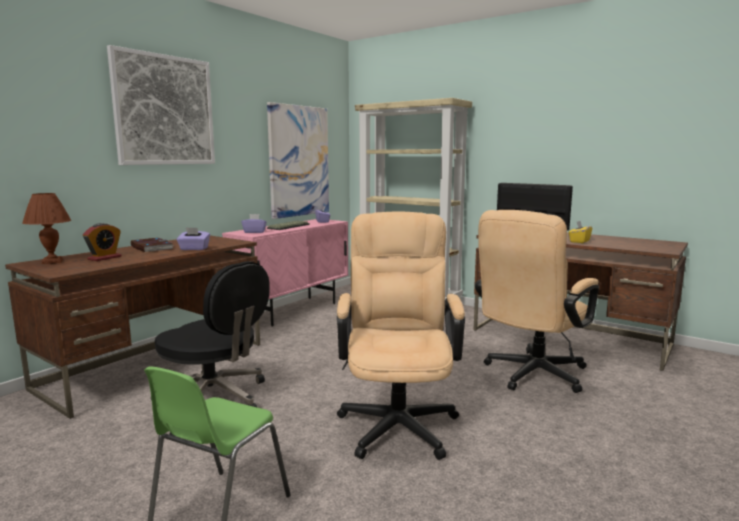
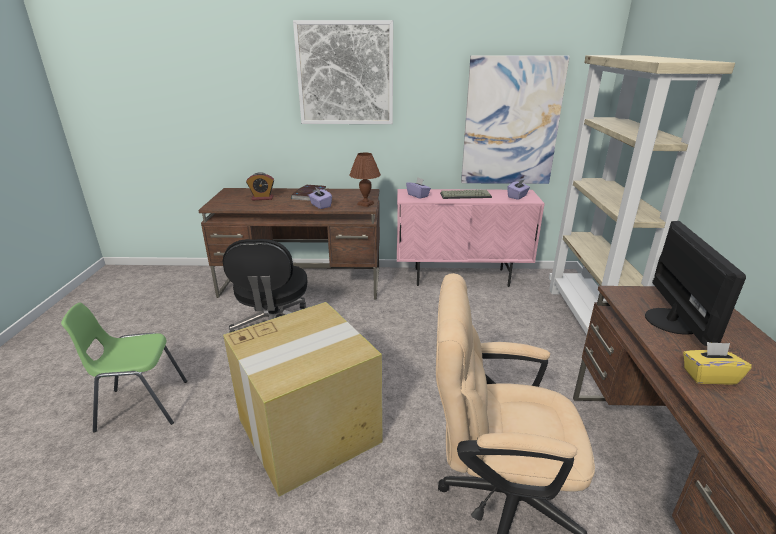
camera: 55 degrees right, 15 degrees up
brown table lamp [22,193,71,264] -> brown table lamp moved to [349,152,381,207]
beige office chair [337,212,465,460] -> cardboard box [223,302,382,497]

